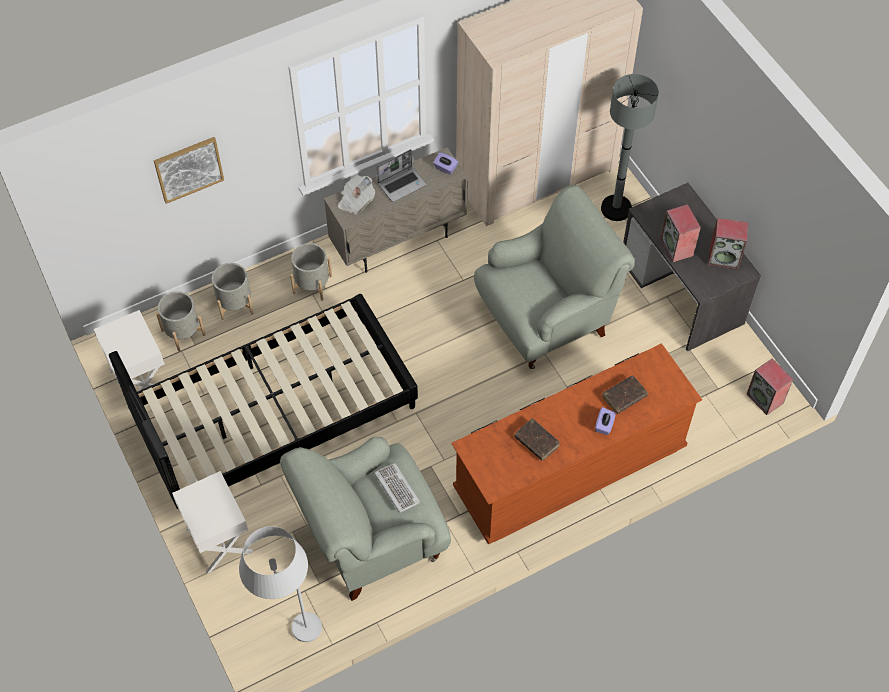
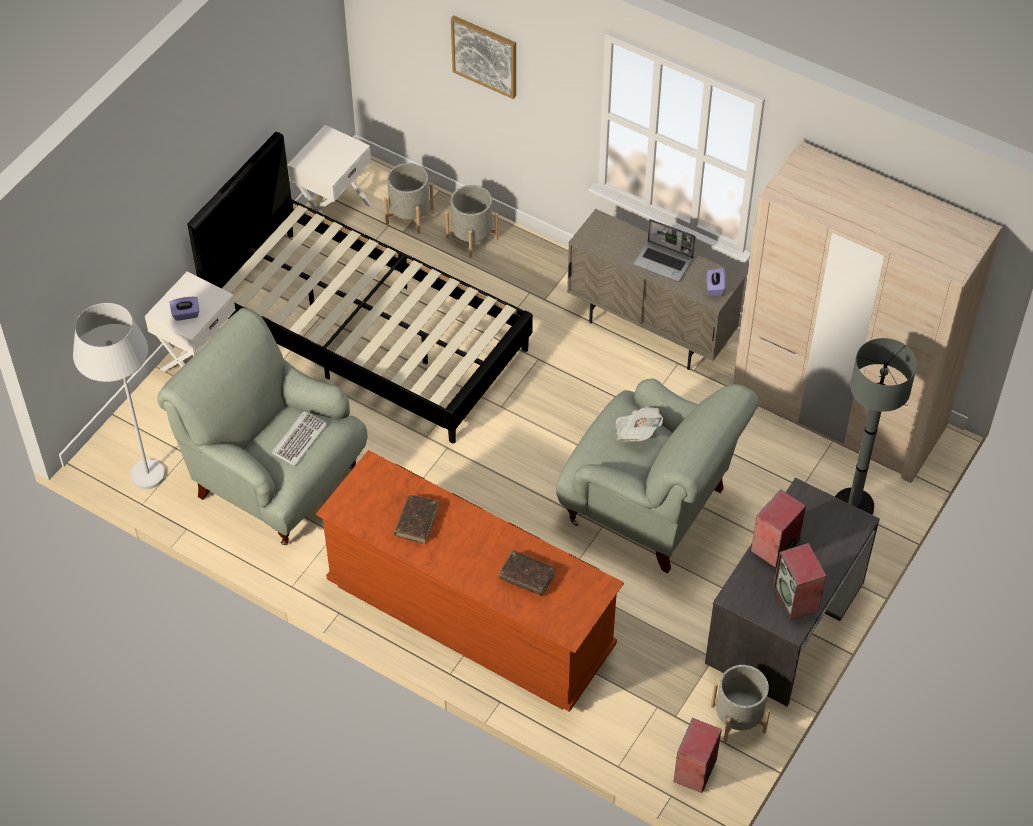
camera: 60 degrees right, 5 degrees down
grey planter [290,243,332,301] -> grey planter moved to [711,665,770,743]
newspaper [338,175,375,215] -> newspaper moved to [616,407,663,441]
purple tissue box [595,407,616,435] -> purple tissue box moved to [170,297,199,321]

